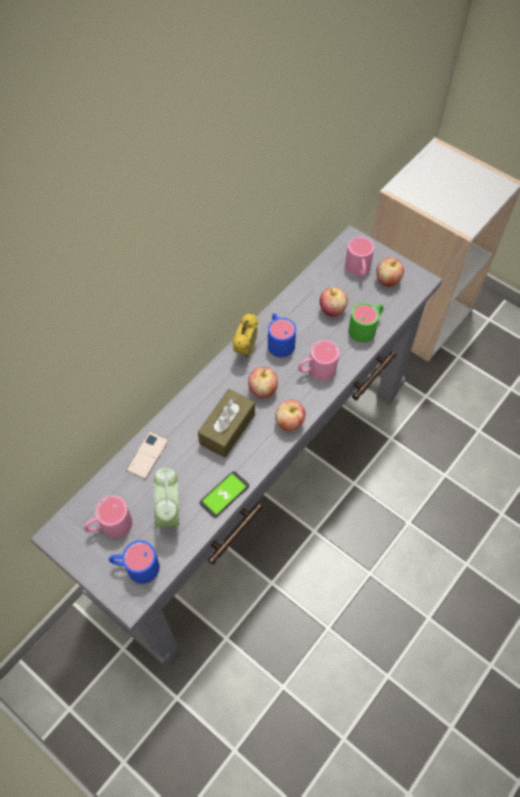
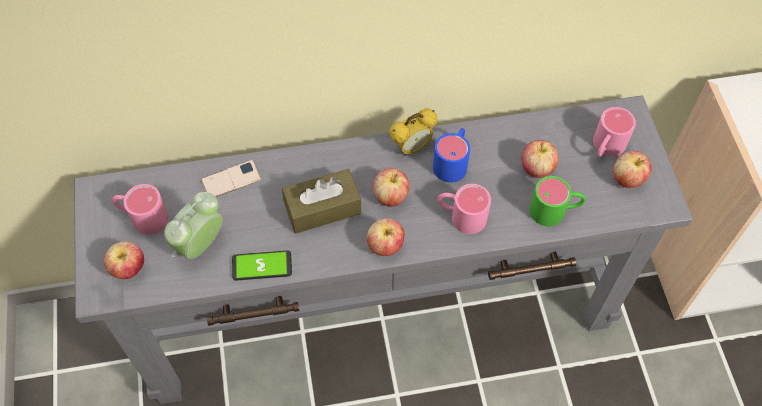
camera: 40 degrees right, 0 degrees up
blue mug [109,540,160,584] -> apple [104,241,144,279]

